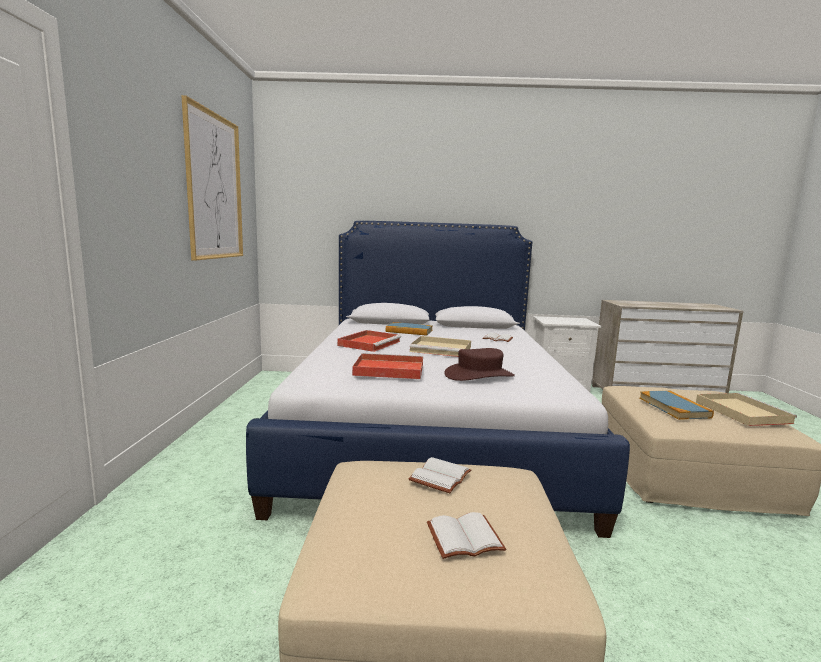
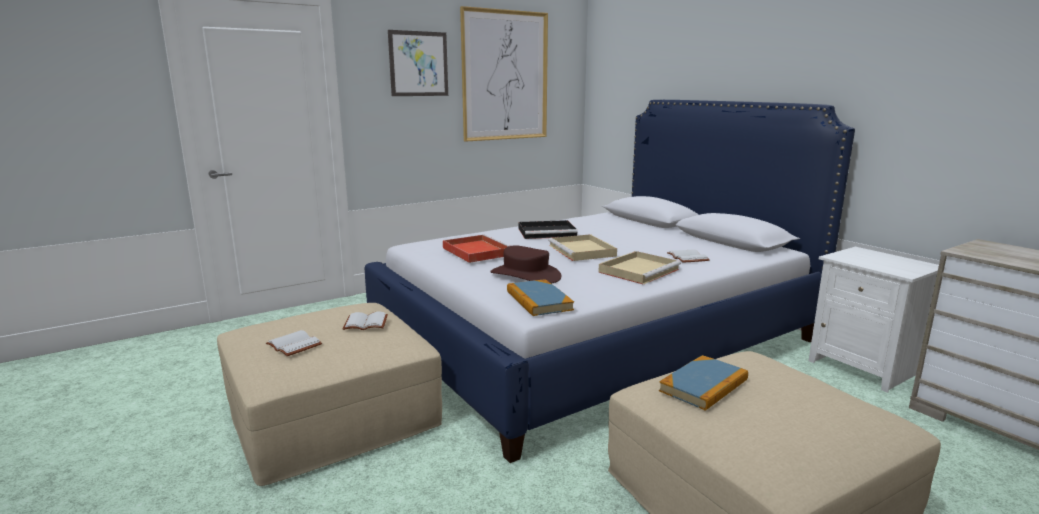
camera: 55 degrees right, 5 degrees up
red tray [337,330,401,352] -> black tray [519,220,578,239]
book [386,322,432,336] -> book moved to [507,279,574,316]
beige tray [696,393,797,426] -> beige tray moved to [598,251,681,285]
none -> picture [388,30,448,96]

